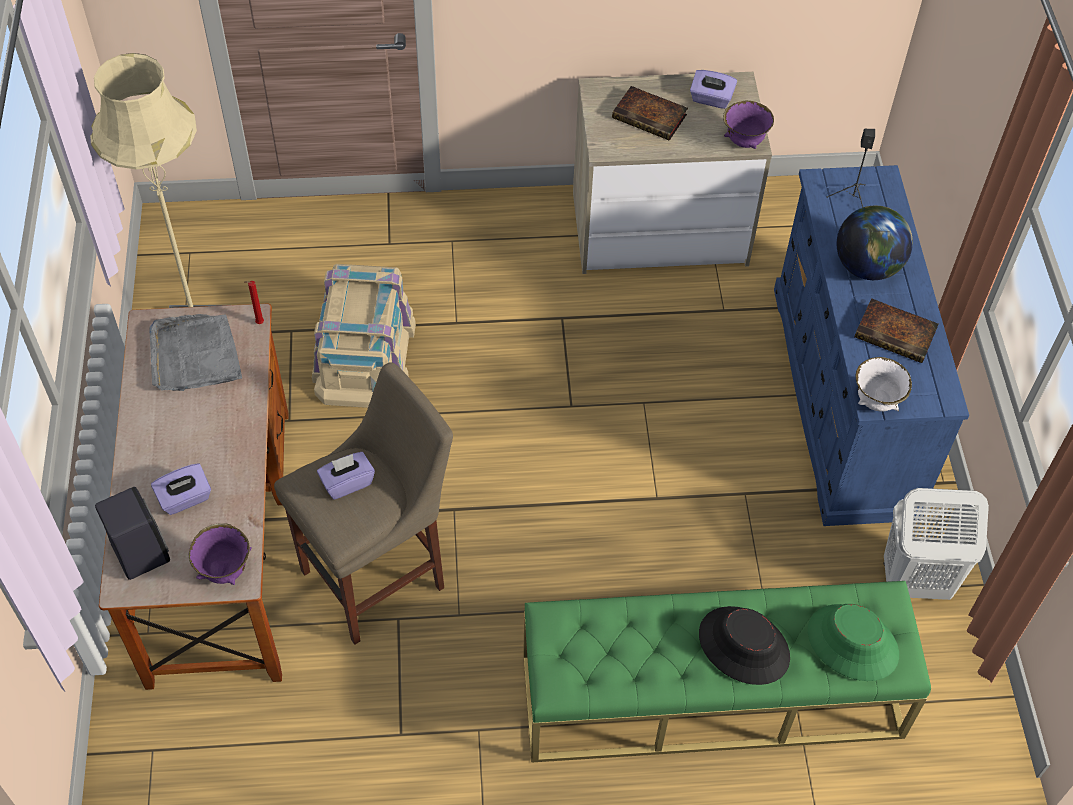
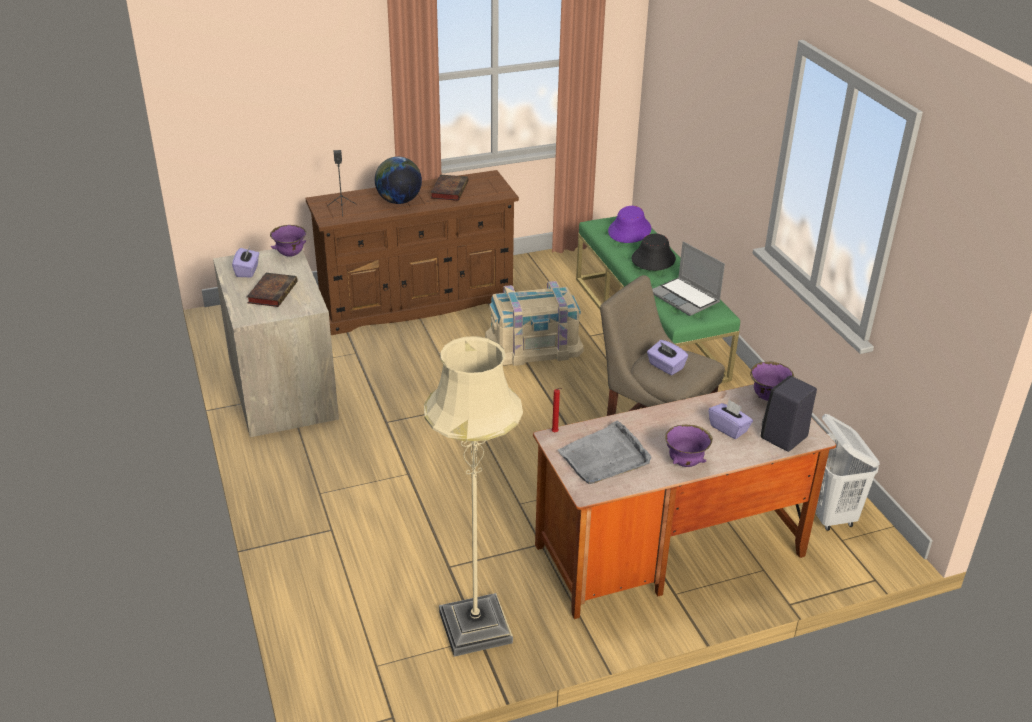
camera: 105 degrees left, 20 degrees down
beige storage box [312,264,416,408] -> beige storage box moved to [485,281,584,366]
blue dresser [774,165,969,526] -> brown dresser [306,170,519,335]
green hat [808,604,899,681] -> purple hat [608,206,651,243]
white bowl [856,357,912,412] -> none
white laundry basket [884,488,989,600] -> white laundry basket moved to [815,413,880,531]
none -> laptop [652,242,725,316]
none -> purple bowl [665,425,713,467]

